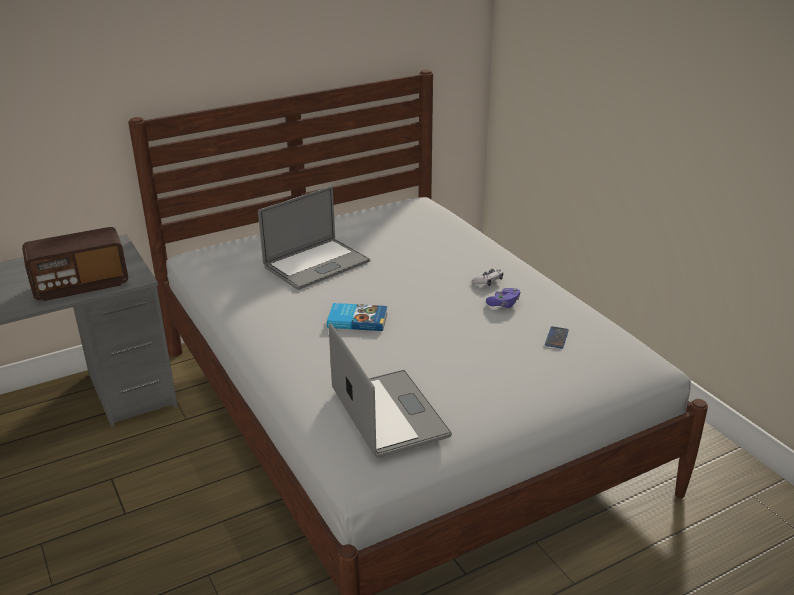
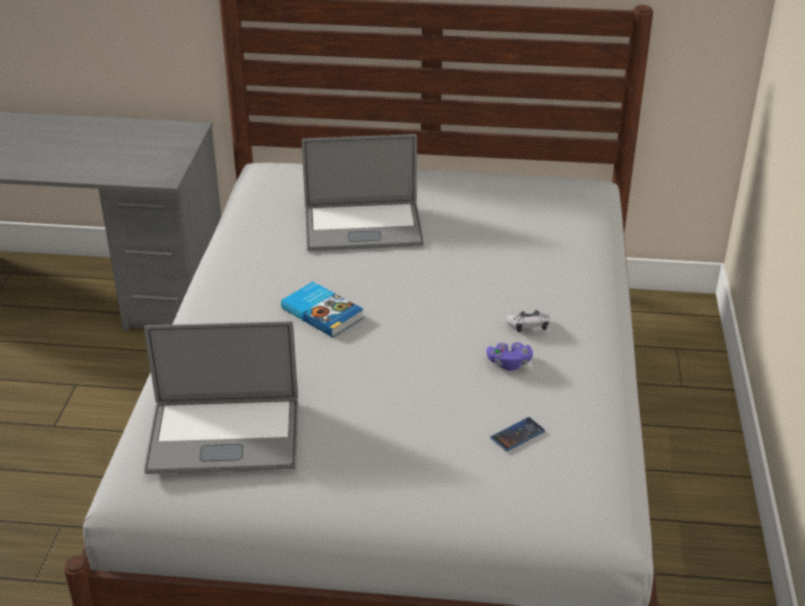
camera: 35 degrees right, 5 degrees up
radio [22,227,128,301] -> none
laptop [329,323,452,458] -> laptop turned 75 degrees clockwise [144,321,298,474]

